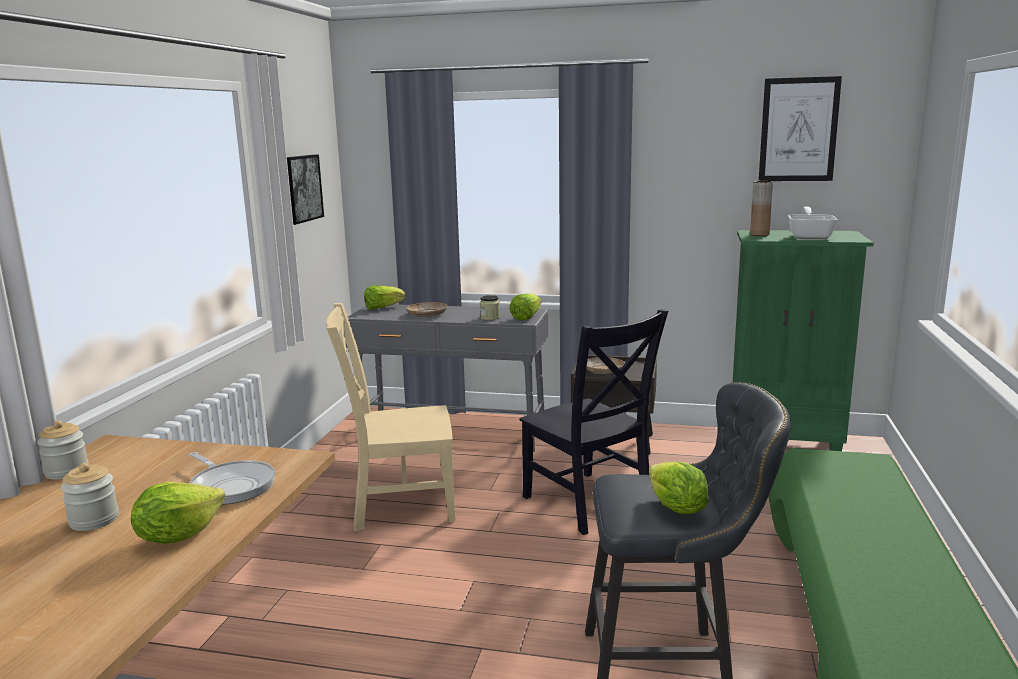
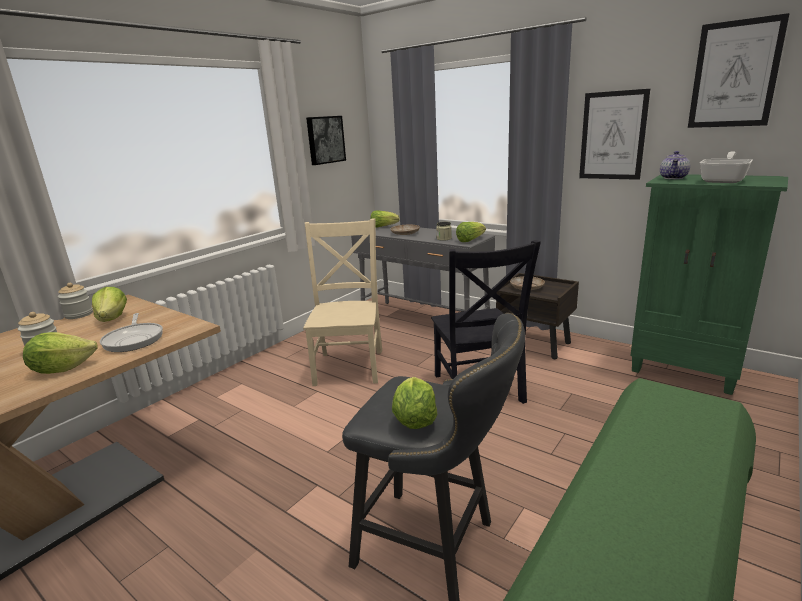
camera: 25 degrees right, 5 degrees up
beige chair [326,303,455,531] -> beige chair turned 75 degrees clockwise [303,218,382,386]
brown vase [750,181,773,236] -> teapot [660,151,690,179]
none -> lettuce [92,287,127,322]
none -> picture [579,89,650,180]

